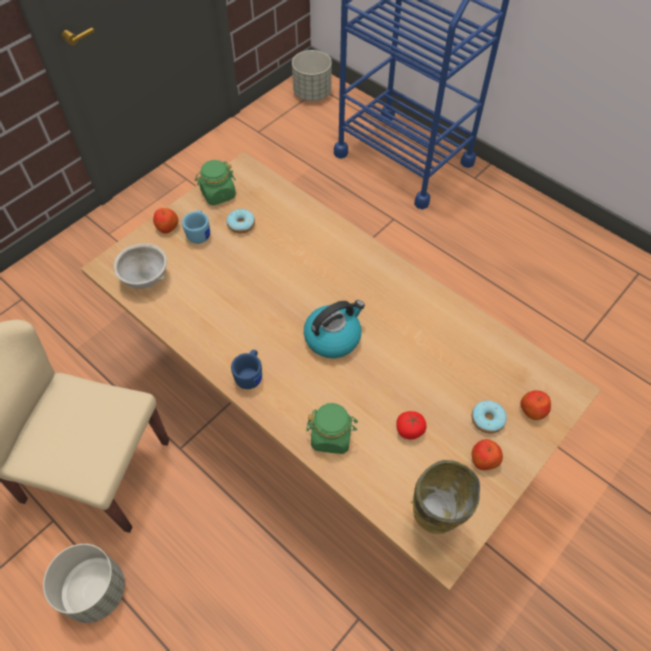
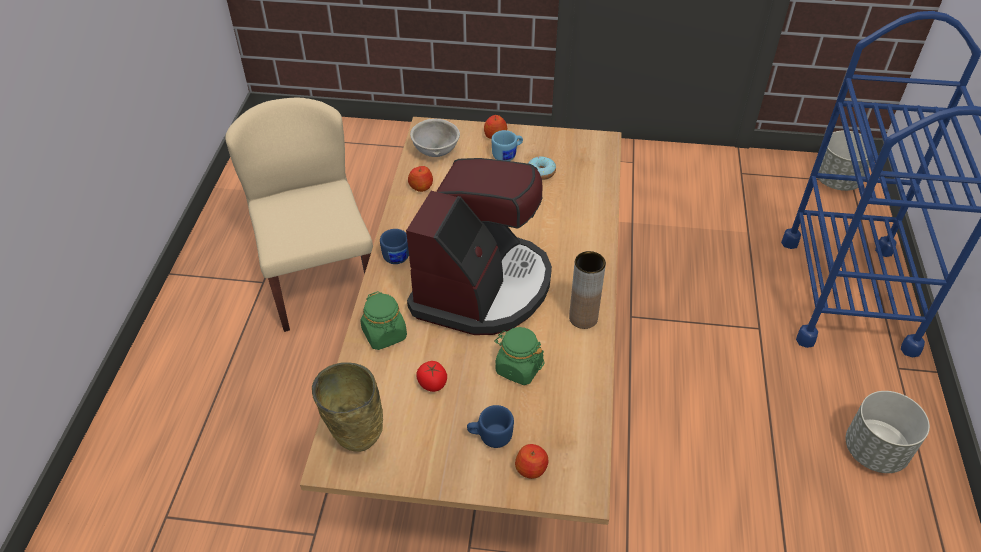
camera: 55 degrees right, 10 degrees down
grey planter [43,544,125,623] -> grey planter moved to [846,391,930,473]
green jar [195,160,236,206] -> green jar moved to [494,327,545,385]
kettle [304,300,365,358] -> coffee machine [406,158,552,335]
apple [471,439,503,470] -> apple moved to [408,166,433,192]
donut [472,400,507,434] -> blue mug [467,405,514,448]
none -> brown vase [569,251,606,329]

